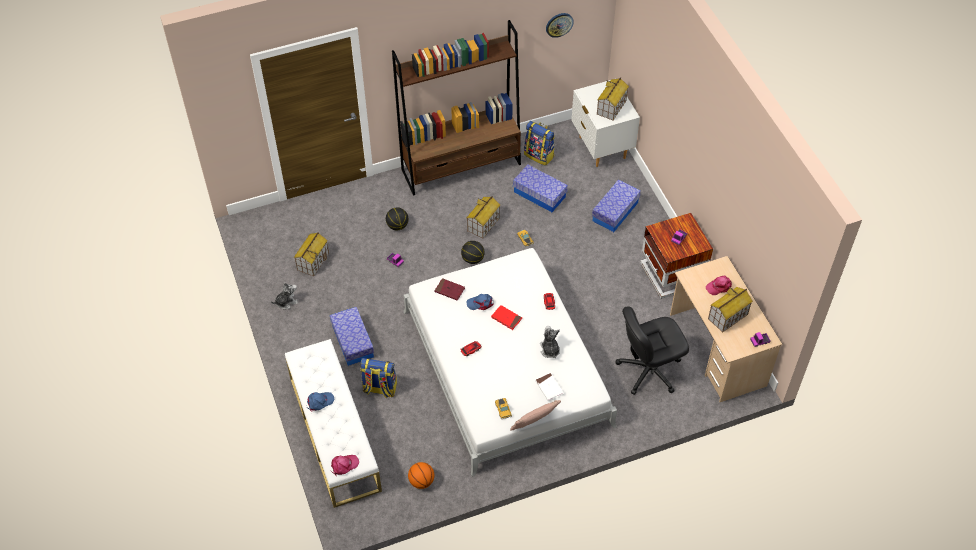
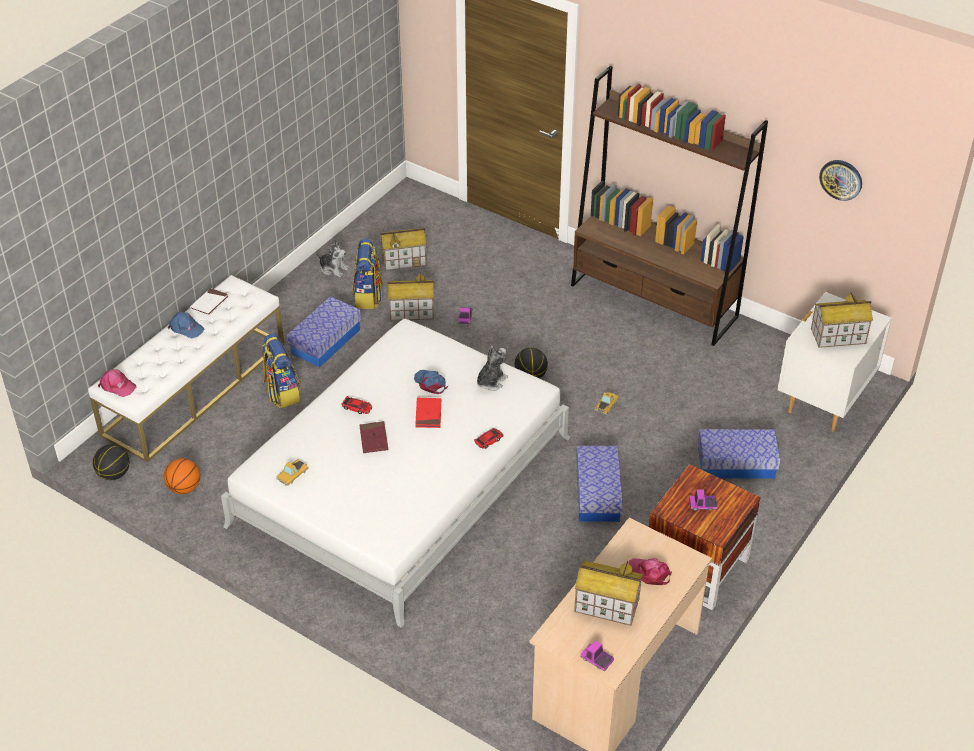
camera: 55 degrees right, 10 degrees down
basketball [386,207,409,230] -> basketball moved to [93,445,129,480]
red book [435,278,465,301] -> red book moved to [359,421,388,453]
toy house [467,196,500,239] -> toy house moved to [387,274,434,321]
beige pillow [510,400,561,431] -> none
storage box [513,165,568,212] -> storage box moved to [576,446,623,522]
backpack [524,121,555,166] -> backpack moved to [352,239,383,309]
white book [535,373,564,401] -> white book moved to [190,288,229,316]
plush toy [540,326,560,358] -> plush toy moved to [477,346,508,391]
black office chair [615,306,689,395] -> none

